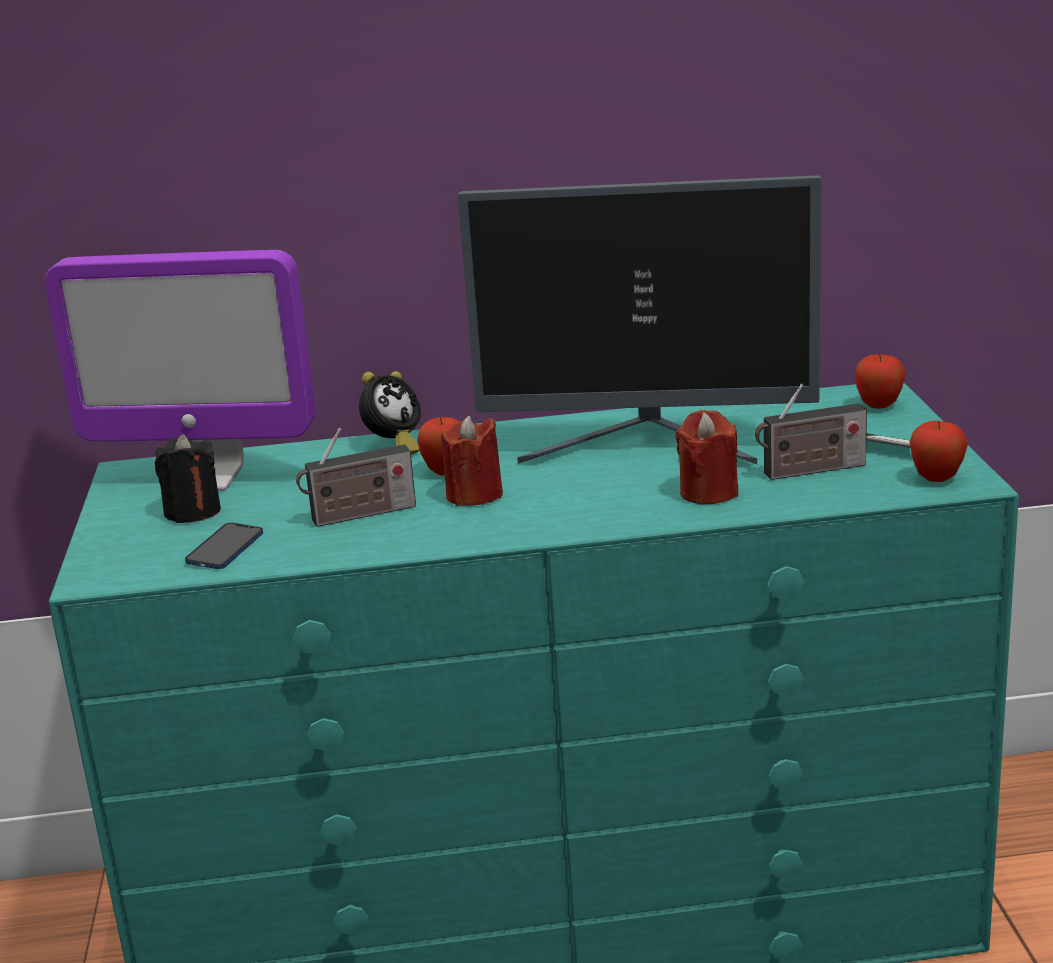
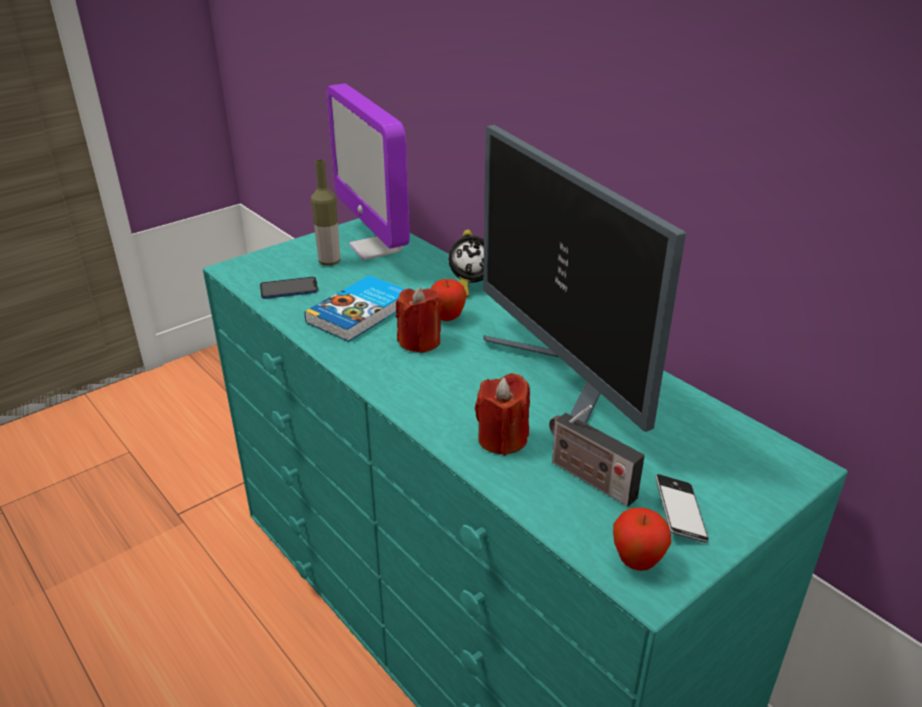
camera: 55 degrees right, 10 degrees up
black candle [155,434,221,523] -> bottle [311,159,340,266]
radio [296,428,416,527] -> book [304,275,404,342]
apple [855,354,906,408] -> none

